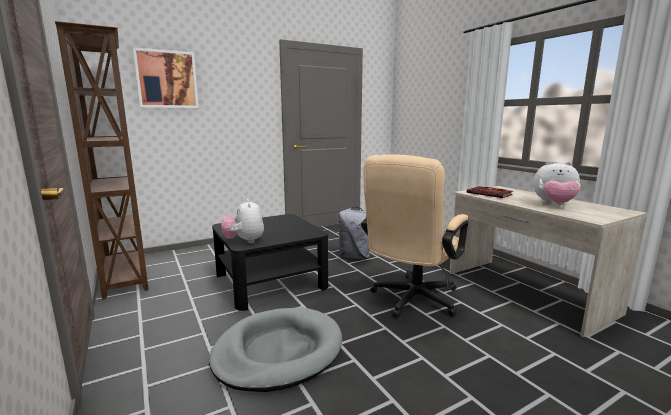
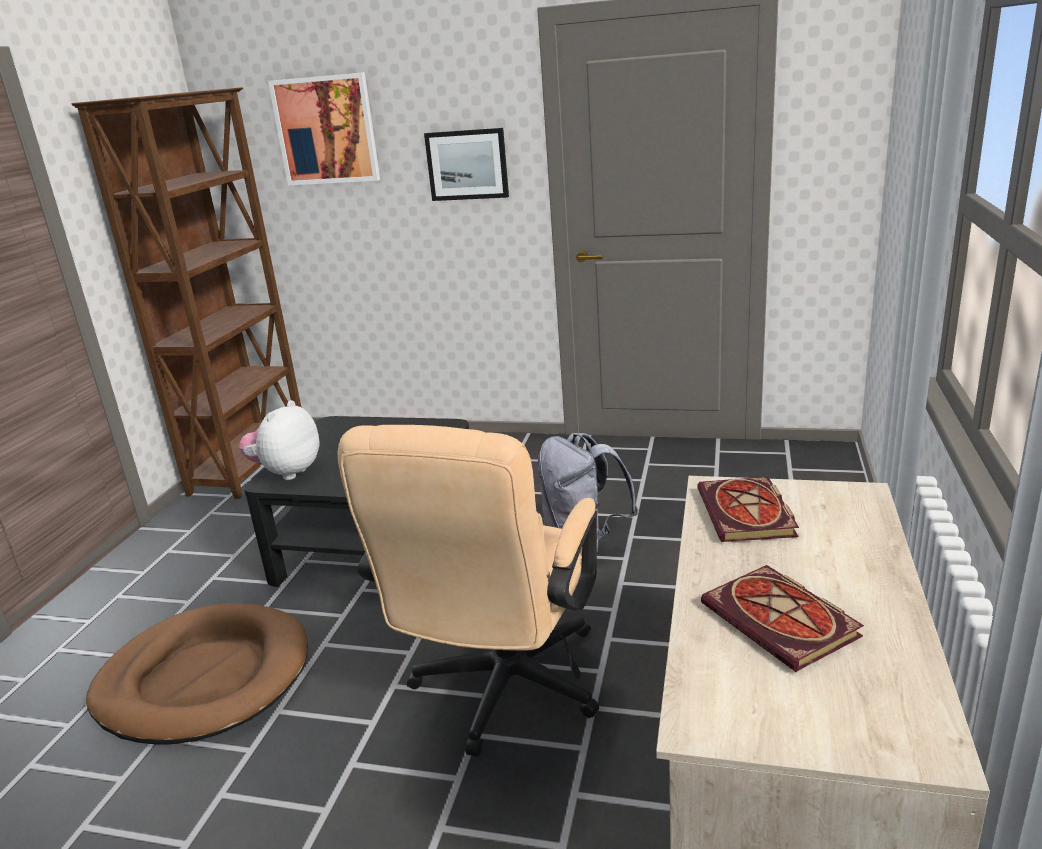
camera: 45 degrees right, 10 degrees up
grey dog bed [209,308,342,392] -> brown dog bed [86,603,308,744]
beige office chair [361,154,469,318] -> beige office chair turned 60 degrees counterclockwise [337,425,599,757]
plush toy [533,161,581,205] -> book [701,565,864,672]
none -> picture [424,128,509,201]

